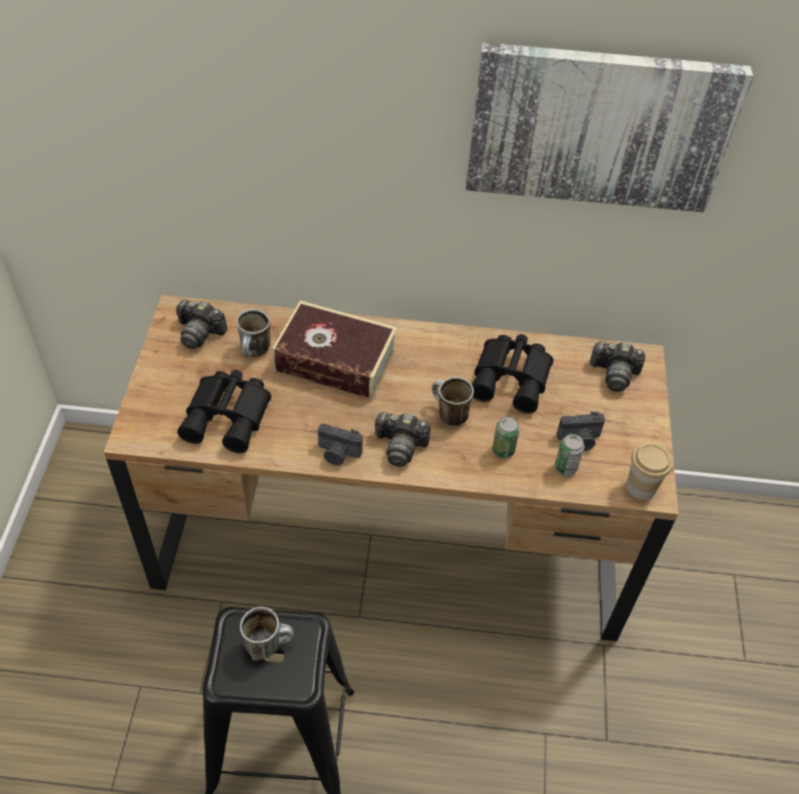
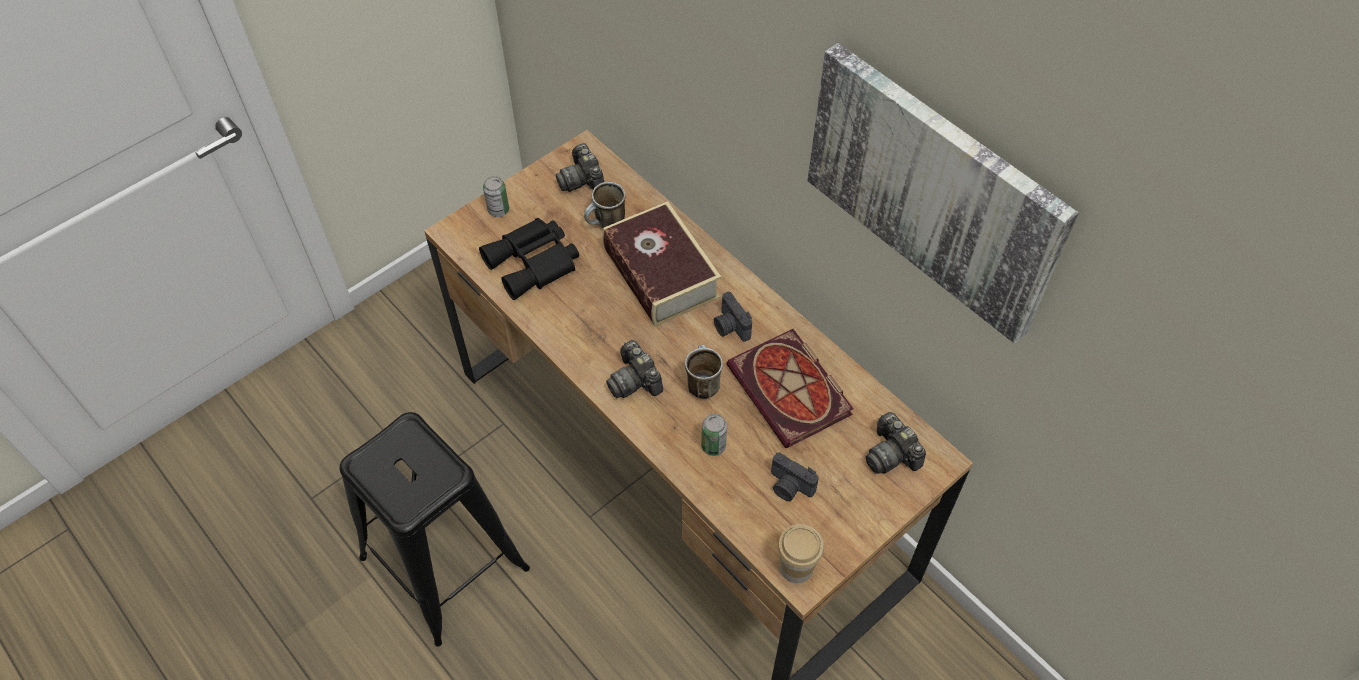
camera: 45 degrees right, 5 degrees up
mug [240,607,294,659] -> none
camera [318,423,363,465] -> camera moved to [714,292,752,342]
black binoculars [472,334,553,413] -> book [727,329,854,448]
can [555,434,585,476] -> can moved to [483,176,509,217]

